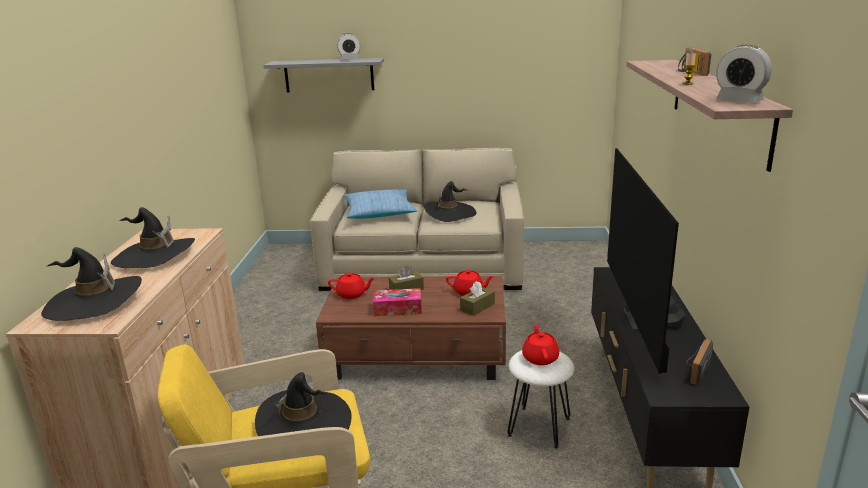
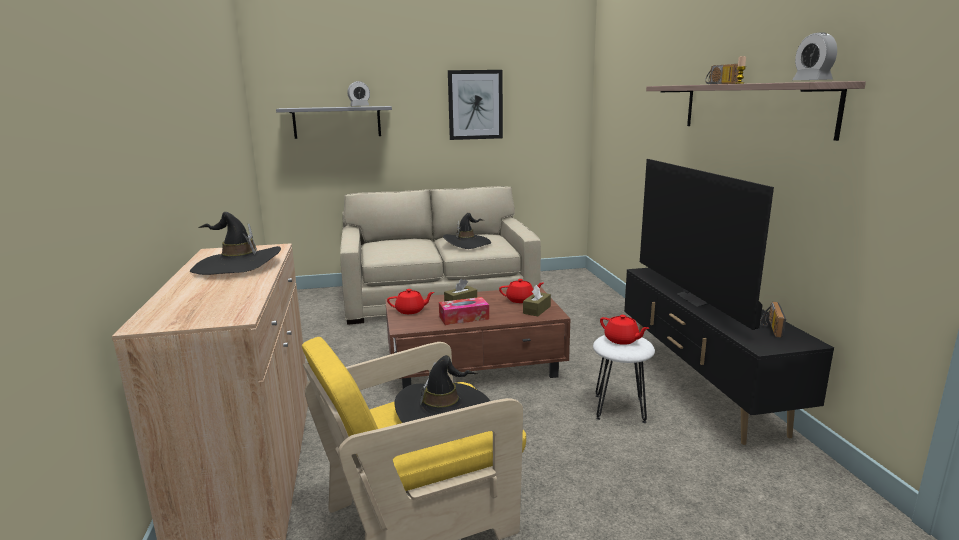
camera: 15 degrees left, 5 degrees down
black hat [41,247,142,321] -> none
pillow [343,189,417,219] -> none
red teapot [522,323,559,365] -> red teapot turned 150 degrees clockwise [600,315,649,345]
alarm clock [716,45,772,103] -> alarm clock turned 45 degrees clockwise [792,32,837,80]
none -> picture [448,70,503,140]

